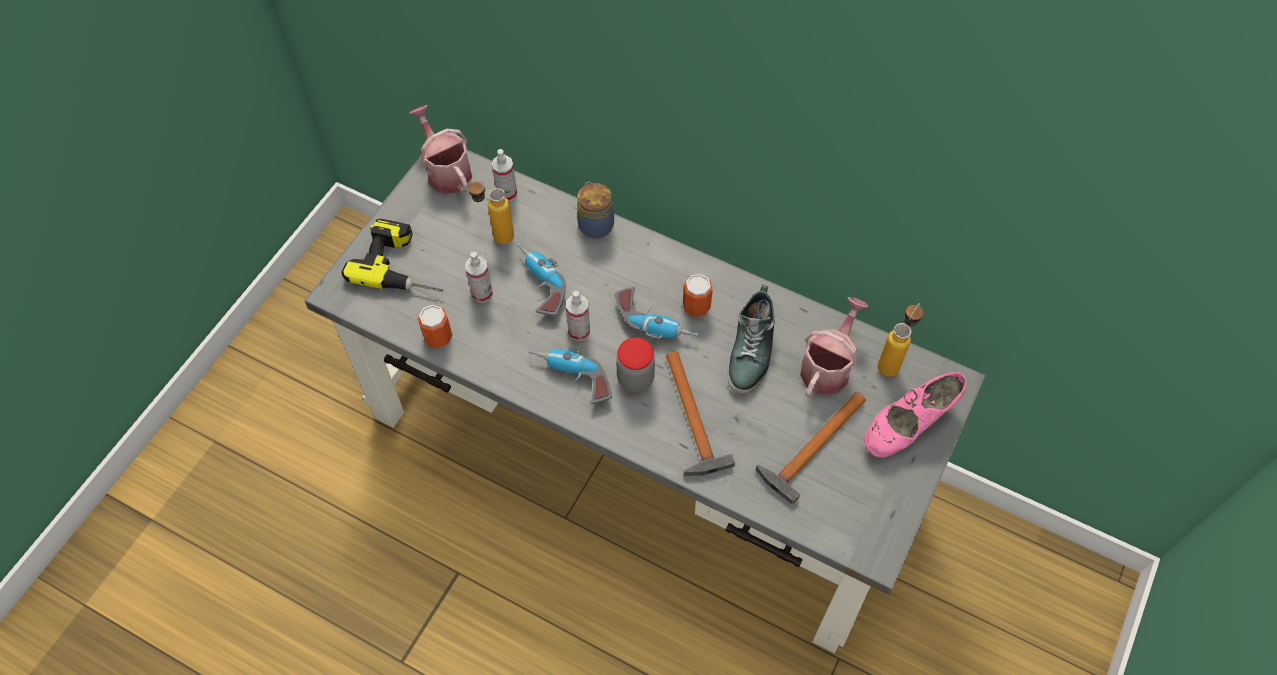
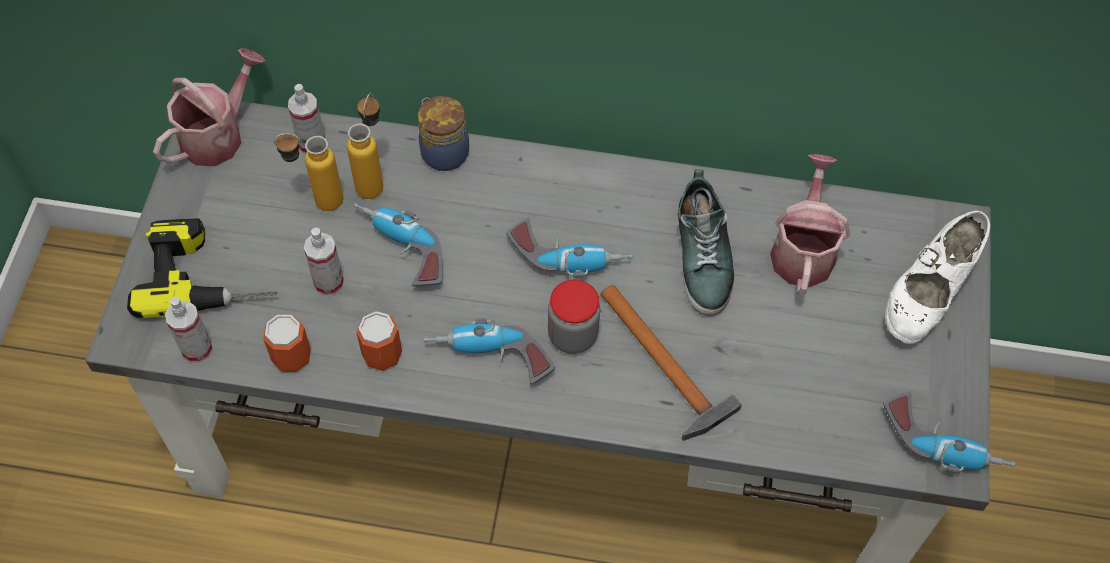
camera: 20 degrees left, 0 degrees up
watering can [409,105,472,193] -> watering can turned 90 degrees clockwise [153,48,266,166]
spray bottle [566,291,590,341] -> spray bottle moved to [165,297,213,363]
can [683,274,713,317] -> can moved to [356,311,402,371]
hammer [756,392,866,505] -> none
pink shoe [864,372,967,458] -> white shoe [885,211,990,344]
bottle [877,303,923,377] -> bottle moved to [347,93,383,199]
none -> power drill [883,392,1016,473]

